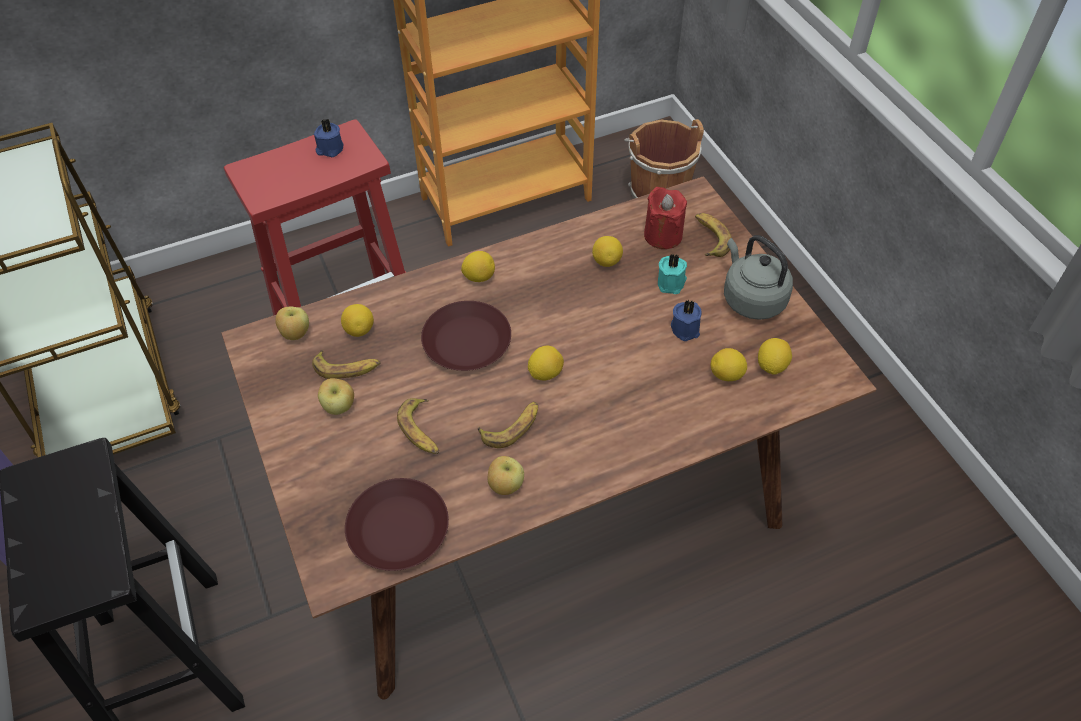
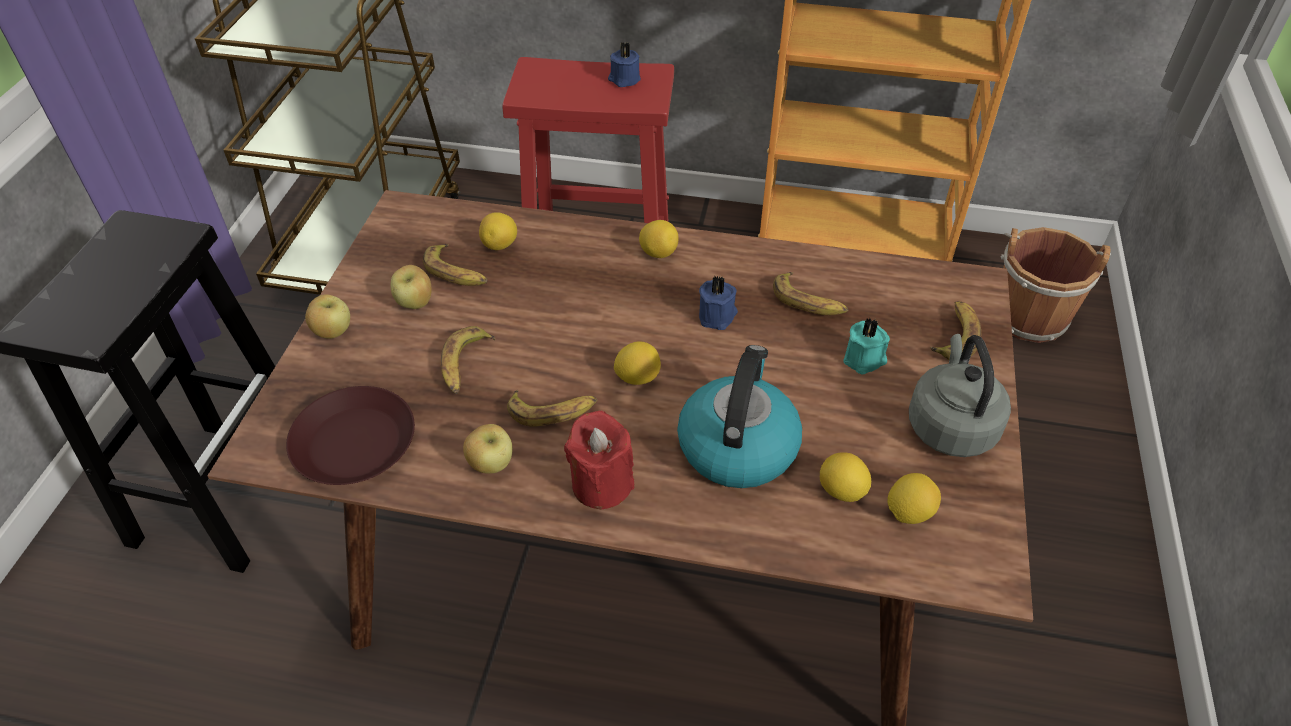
camera: 35 degrees right, 5 degrees down
apple [275,306,309,340] -> apple moved to [305,294,350,339]
brown plate [421,301,511,371] -> none
lemon [592,236,623,267] -> banana [773,272,848,315]
red candle [644,187,687,249] -> red candle moved to [564,410,634,509]
blue candle [671,300,702,341] -> blue candle moved to [699,276,738,330]
none -> kettle [677,345,802,488]

